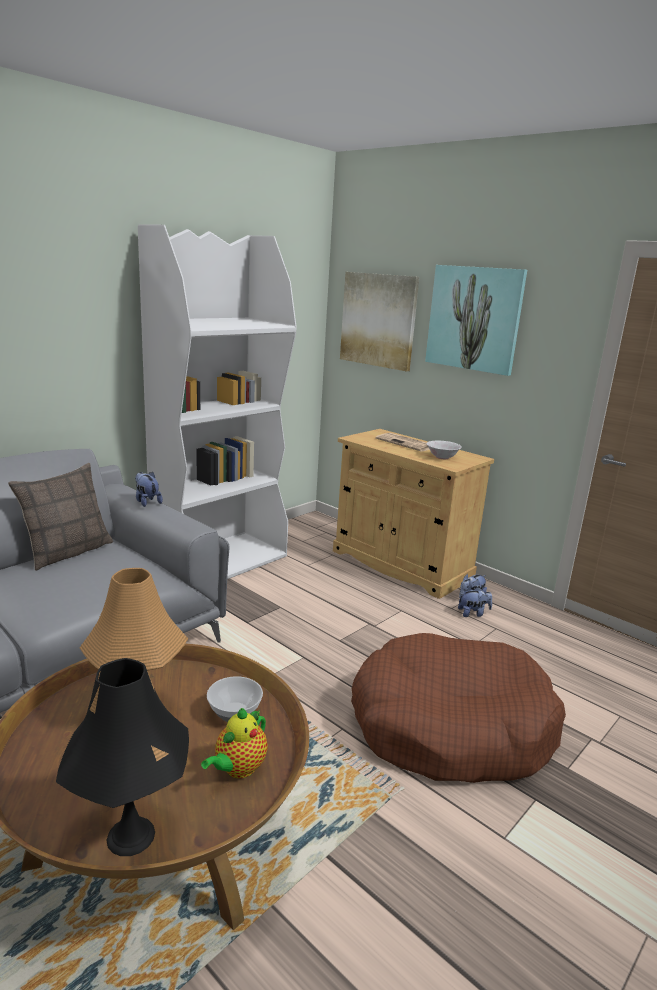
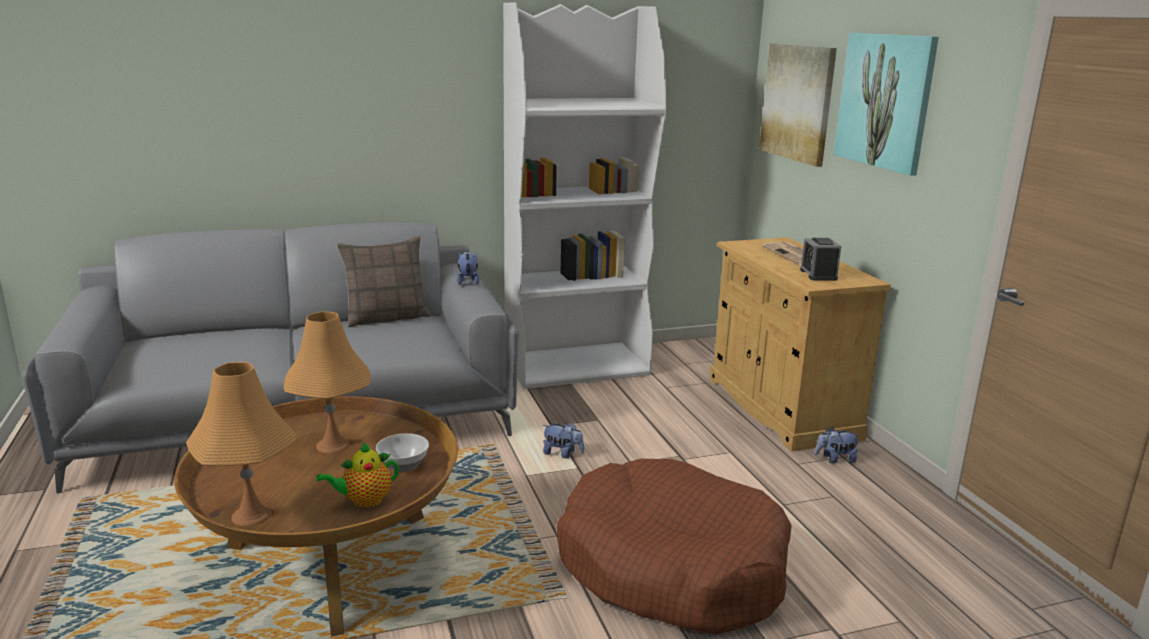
camera: 30 degrees right, 0 degrees up
black table lamp [56,658,189,856] -> orange table lamp [186,362,298,526]
white bowl [427,441,462,459] -> alarm clock [800,238,842,280]
plush toy [458,587,492,617] -> plush toy moved to [543,422,584,458]

